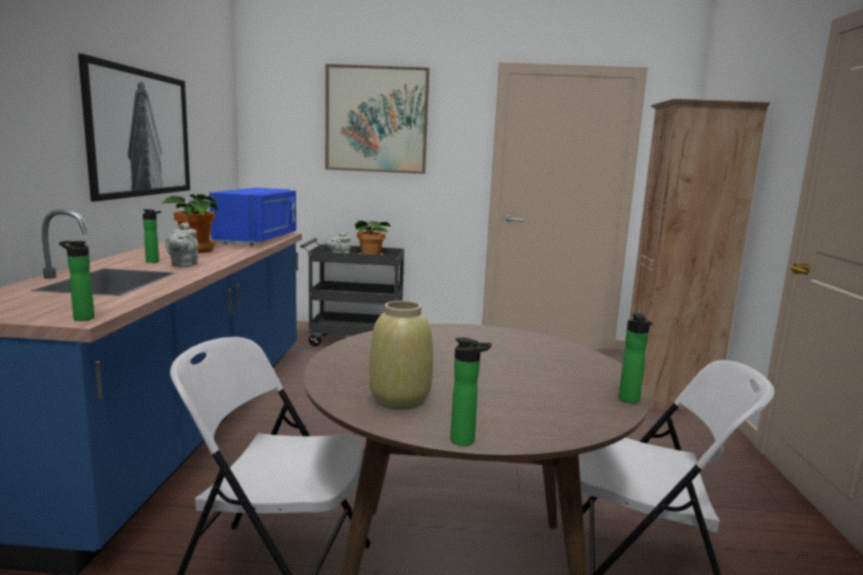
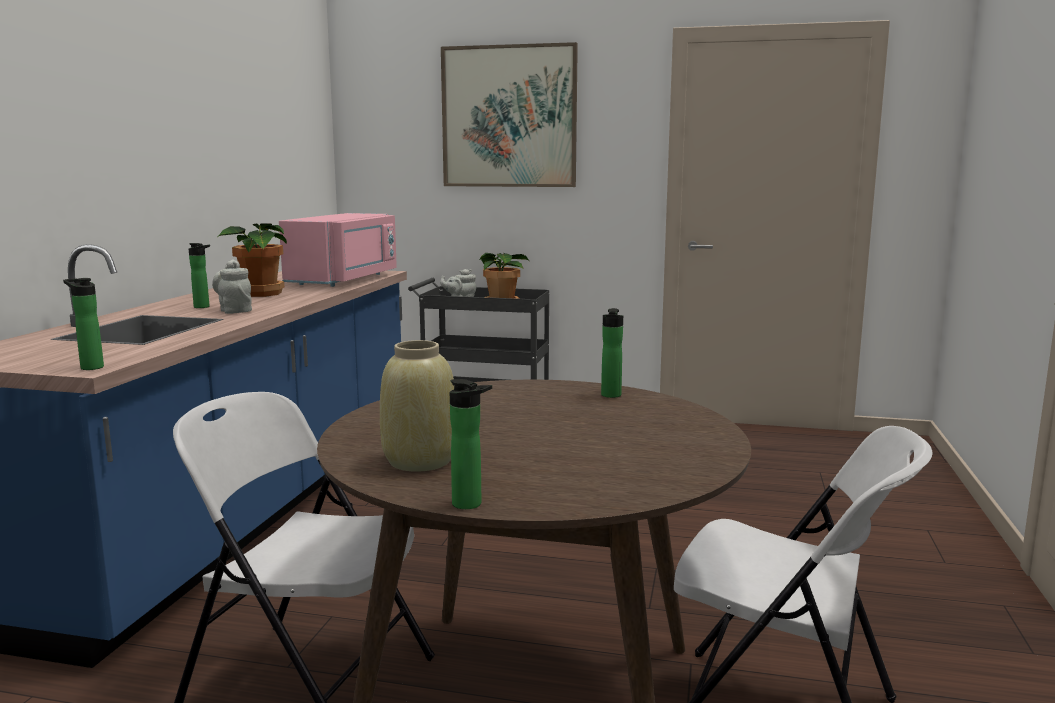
camera: 10 degrees right, 0 degrees up
picture [78,54,190,202] -> none
grey teapot [165,222,198,267] -> grey teapot turned 135 degrees clockwise [212,259,252,314]
blue microwave [209,188,296,245] -> pink microwave [279,213,397,287]
bottle [619,313,652,403] -> bottle moved to [601,308,623,398]
brown cabinet [630,99,770,411] -> none

